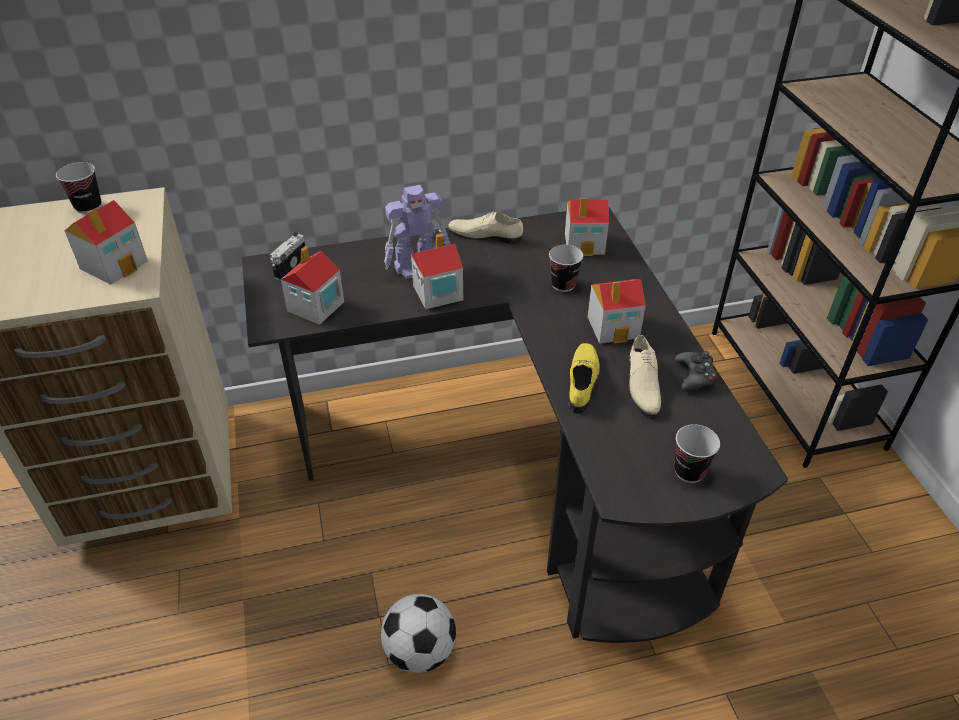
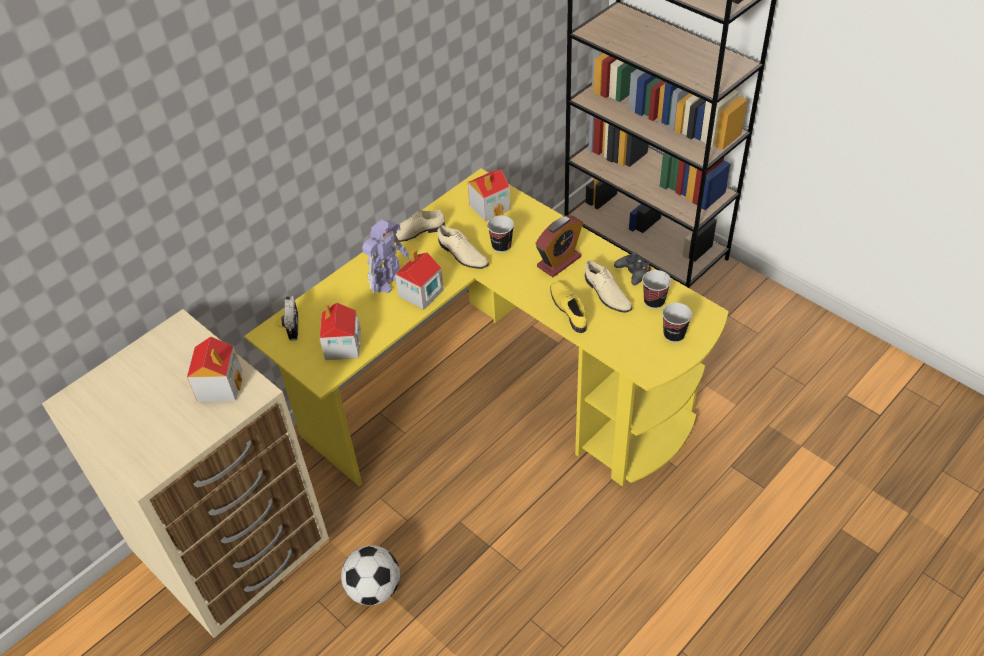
camera: 30 degrees left, 5 degrees up
cup [56,162,102,214] -> cup moved to [642,270,671,309]
black desk [242,207,788,643] -> yellow desk [244,168,729,487]
football [381,594,456,673] -> football moved to [341,545,400,605]
toy house [588,279,646,344] -> alarm clock [536,215,583,277]
none -> beige shoe [437,225,489,269]

